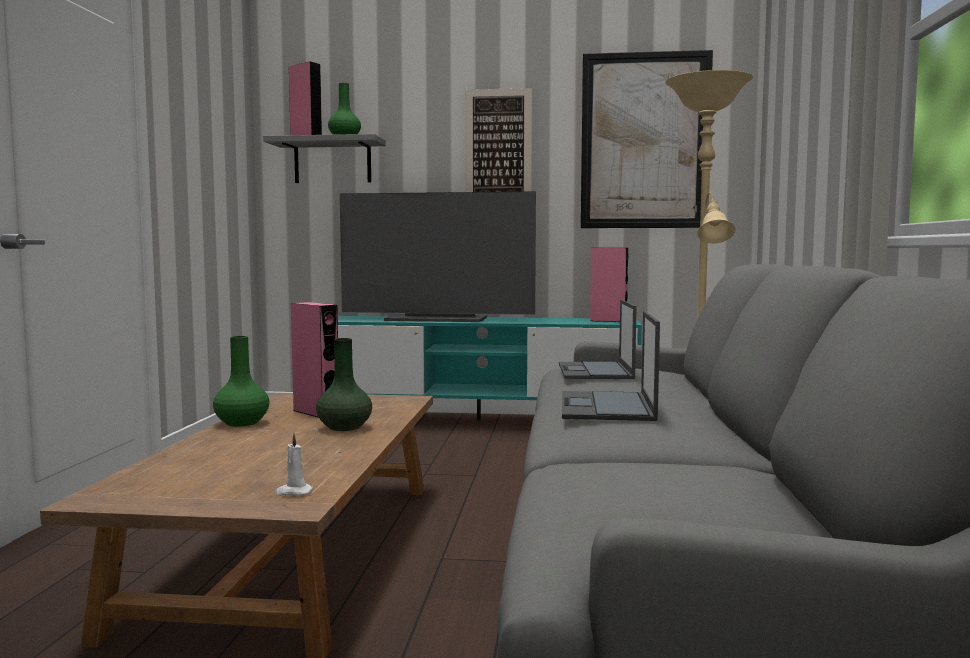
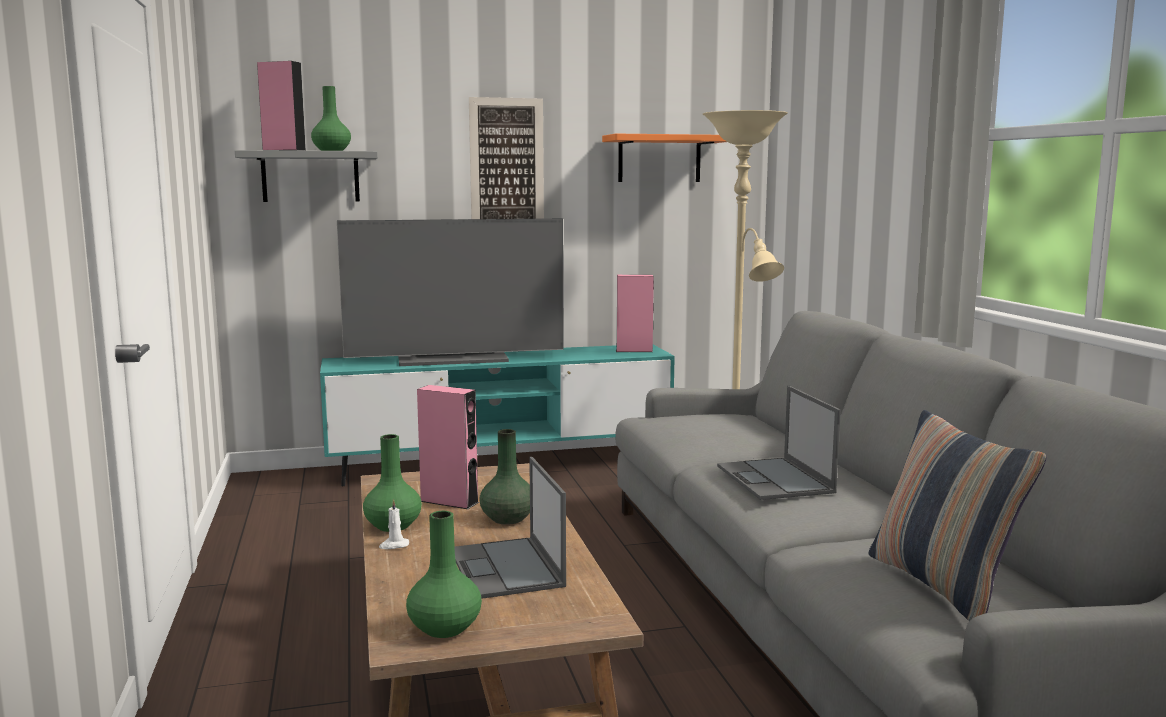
camera: 20 degrees left, 5 degrees up
white candle [275,433,313,496] -> white candle moved to [379,499,409,549]
laptop [559,300,637,379] -> laptop moved to [455,457,566,599]
picture [581,50,713,228] -> orange shelf [602,134,727,182]
none -> green vase [406,511,482,638]
none -> pillow [869,410,1047,621]

